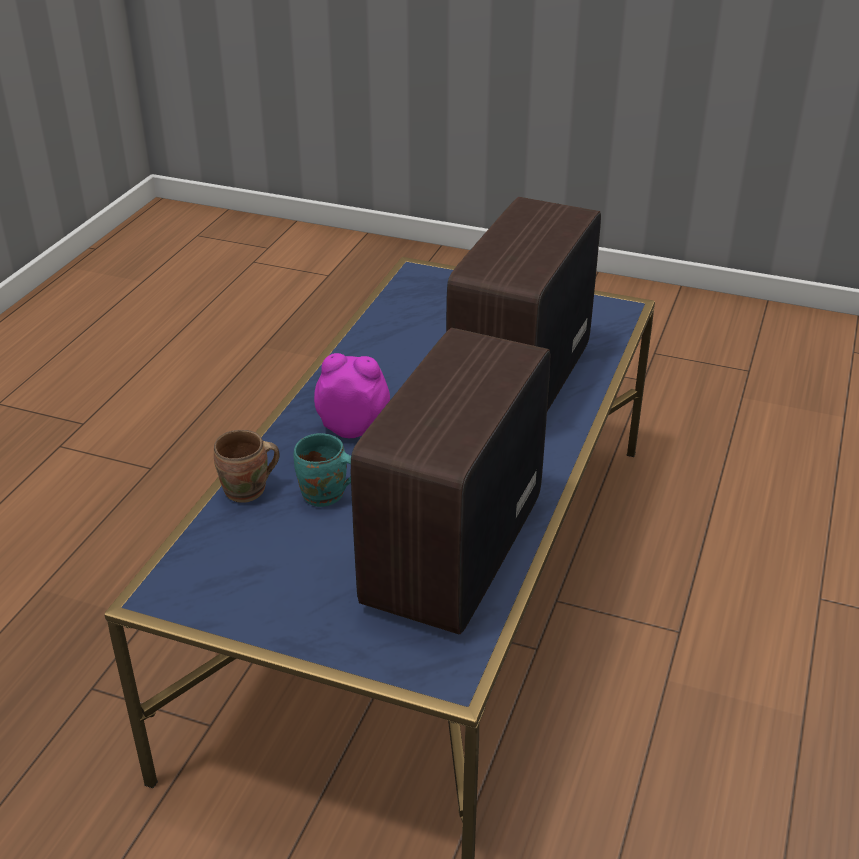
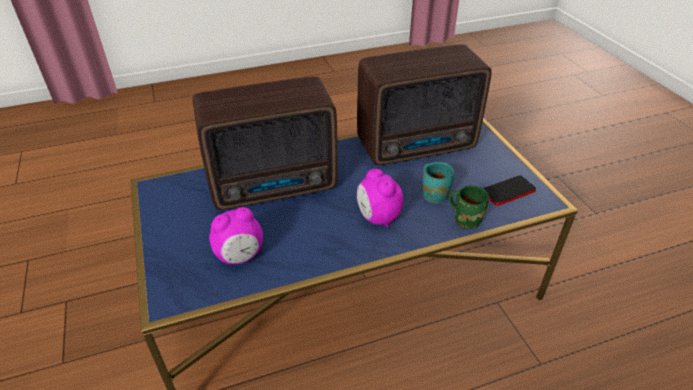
camera: 130 degrees left, 5 degrees up
brown mug [214,430,280,503] -> green mug [449,185,489,229]
none -> alarm clock [209,207,263,264]
none -> phone [483,175,536,206]

